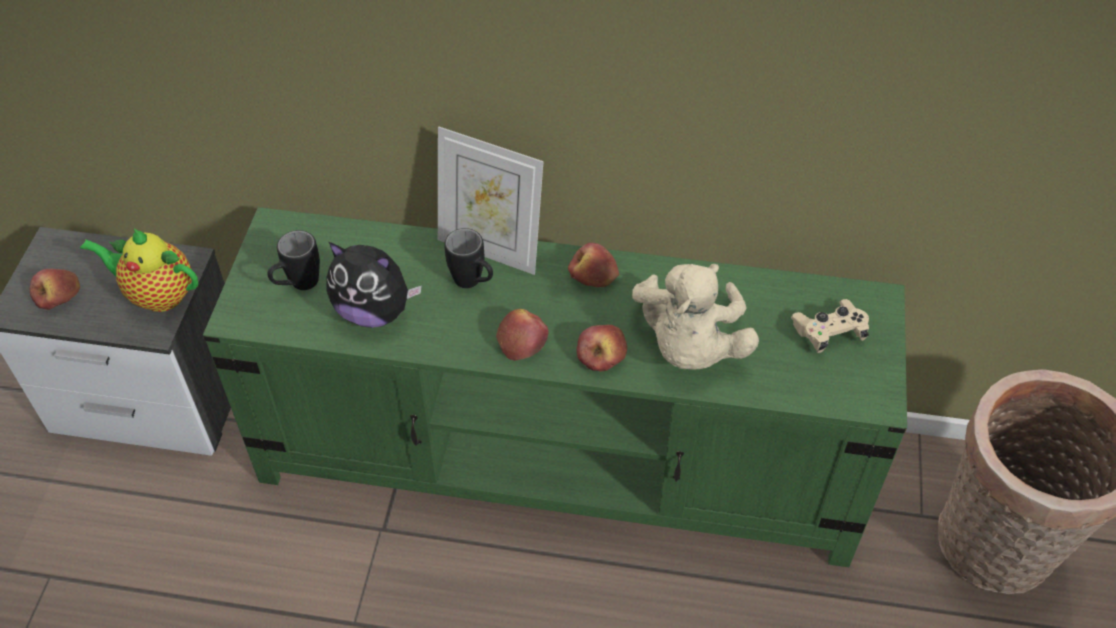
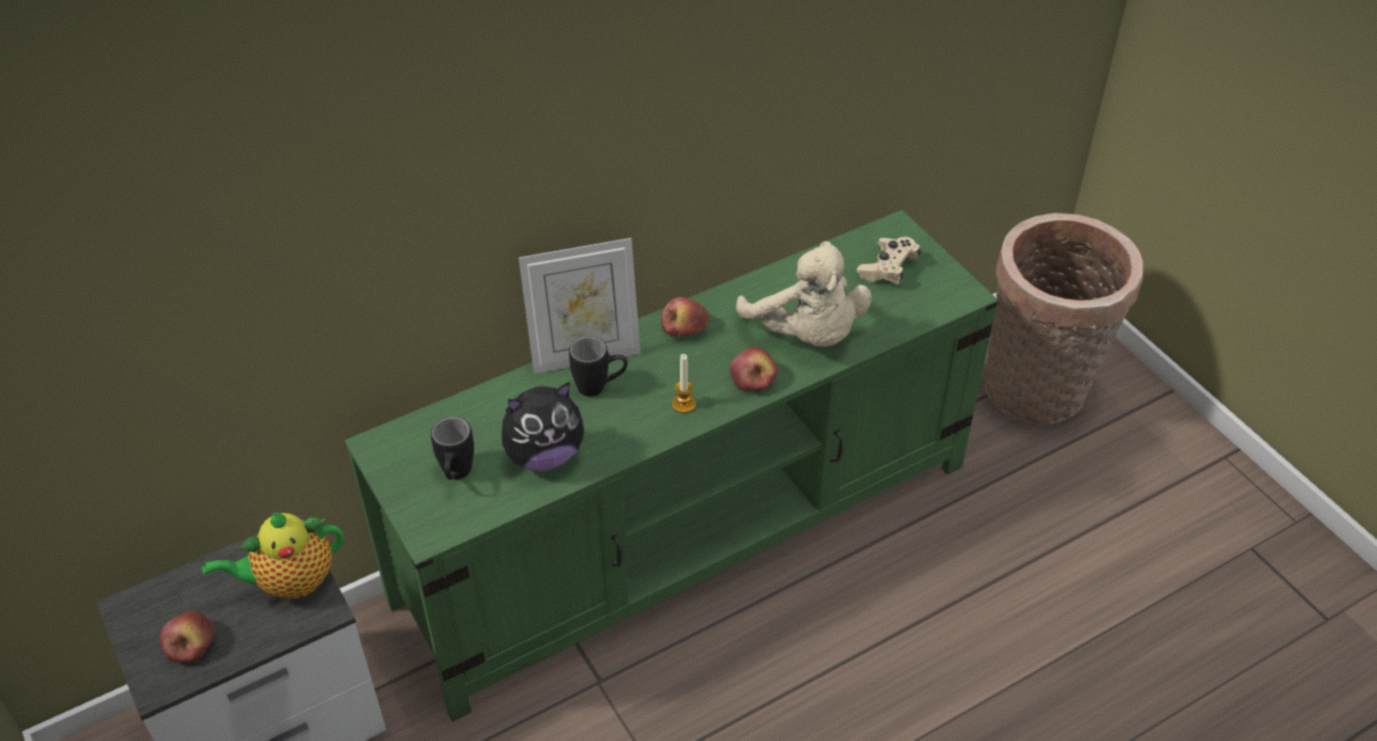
camera: 40 degrees left, 5 degrees down
apple [496,309,549,361] -> candle [672,354,696,413]

